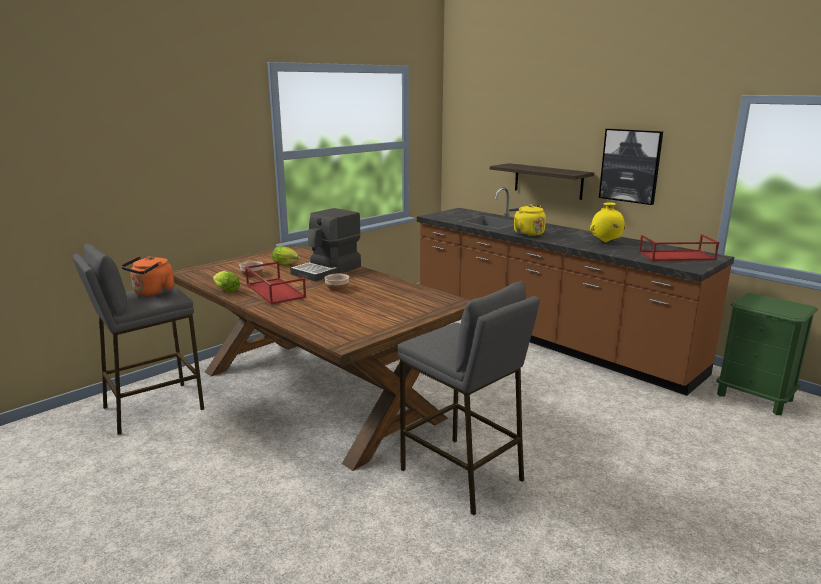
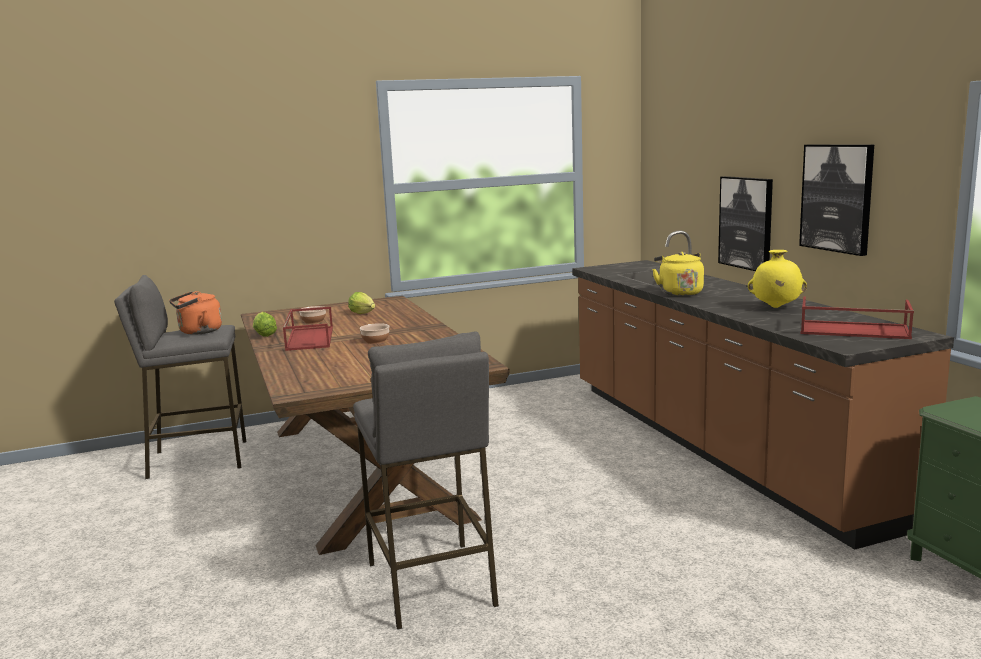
camera: 25 degrees right, 5 degrees down
coffee machine [290,208,361,281] -> none
shelf [490,163,594,200] -> picture [718,176,773,271]

